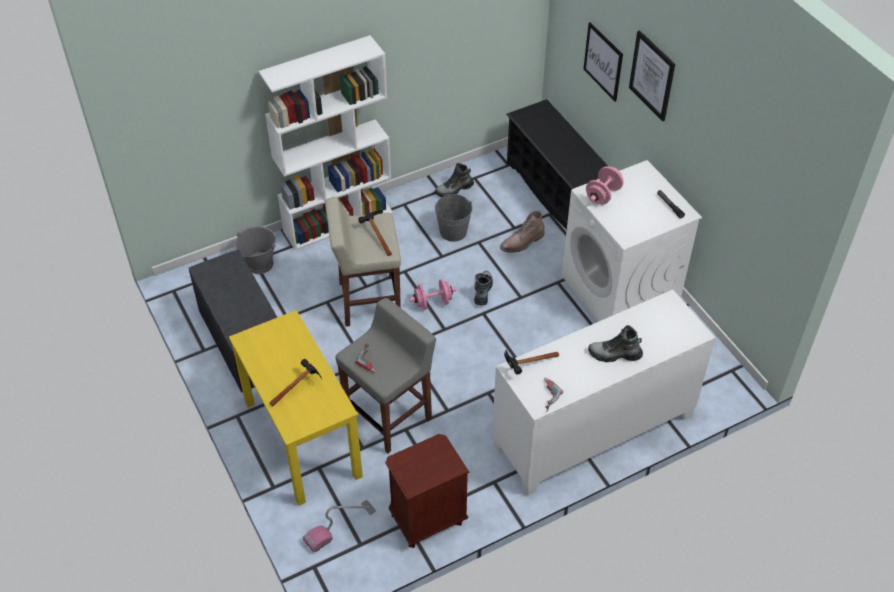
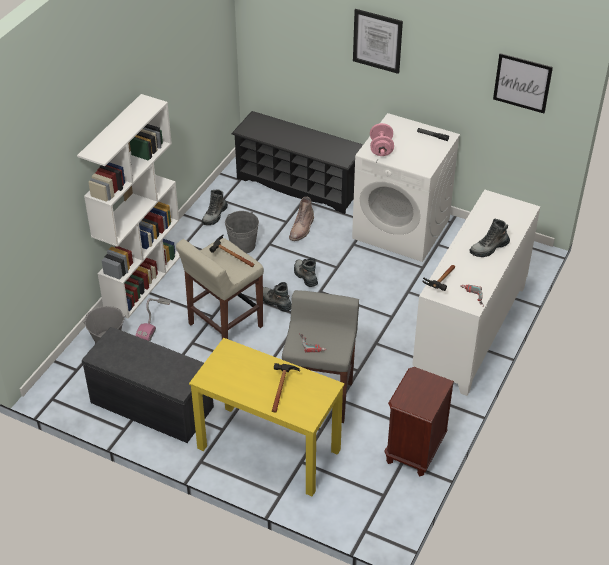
camera: 35 degrees left, 5 degrees down
vacuum cleaner [303,500,376,552] -> vacuum cleaner moved to [136,298,171,341]
pink dumbbell [409,279,456,310] -> boot [263,282,291,312]
picture [583,22,623,102] -> picture moved to [493,53,553,113]

